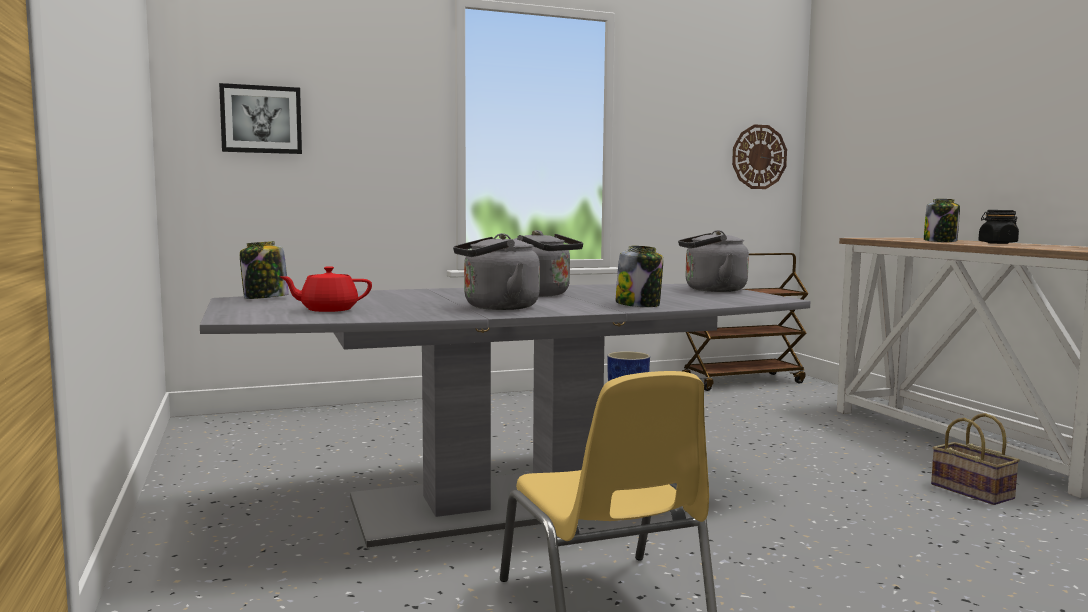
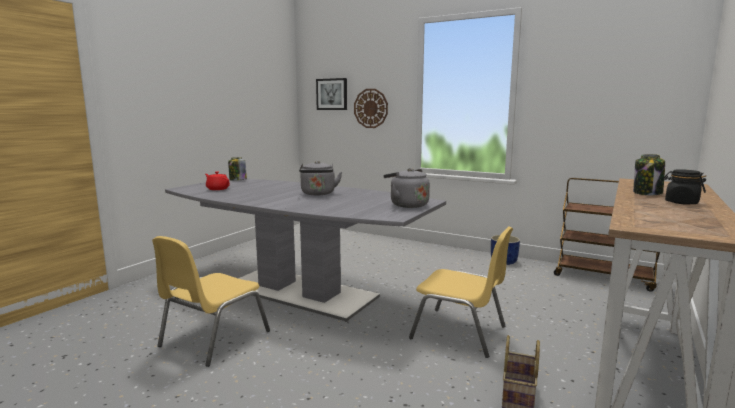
camera: 50 degrees right, 5 degrees up
grey kettle [453,233,540,310] -> none
jar [616,246,663,307] -> none
wall clock [732,124,787,189] -> wall clock moved to [354,89,388,128]
none -> yellow chair [409,226,513,358]

